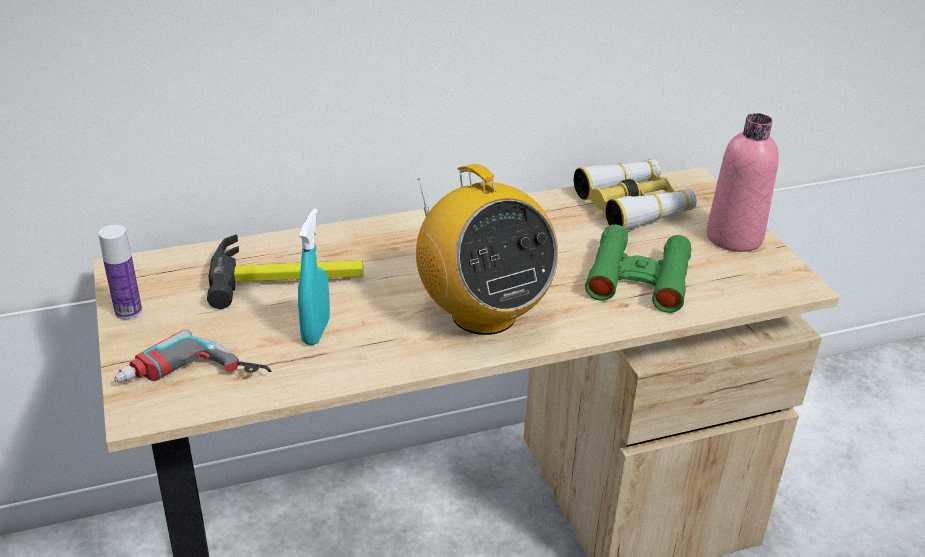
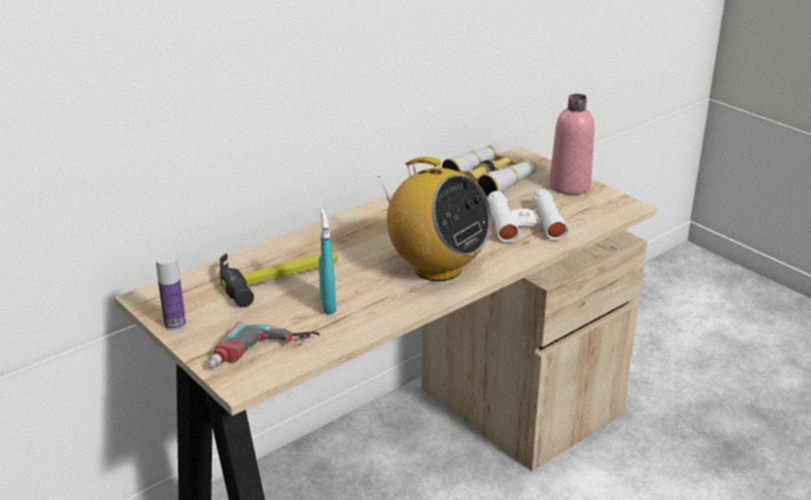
camera: 20 degrees left, 5 degrees down
green binoculars [585,224,691,313] -> white binoculars [487,189,568,243]

